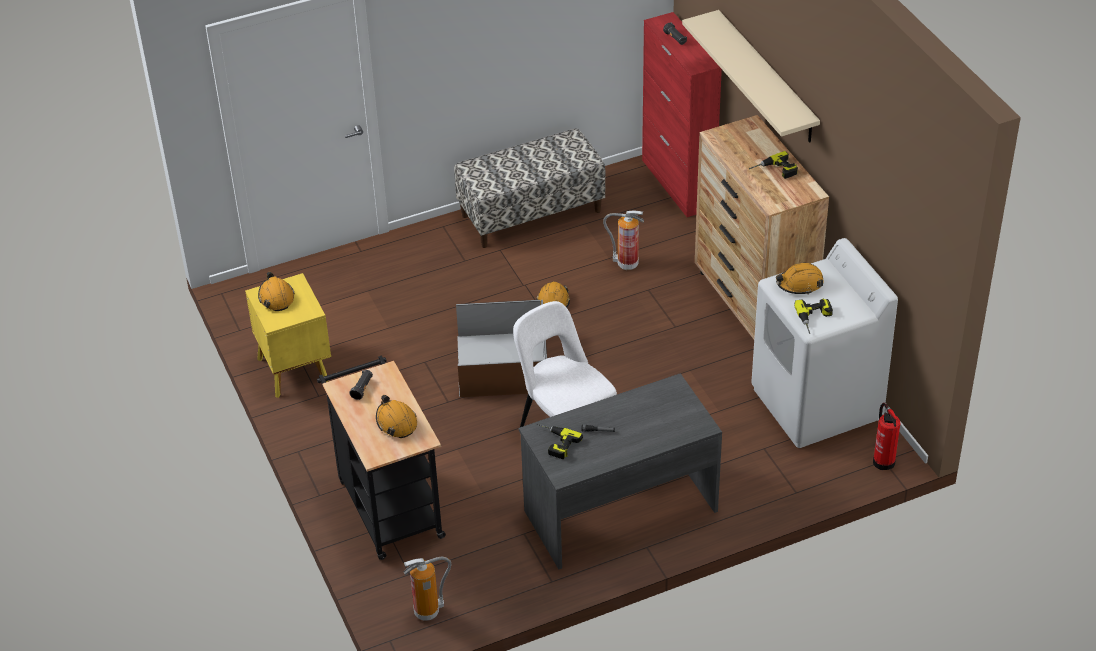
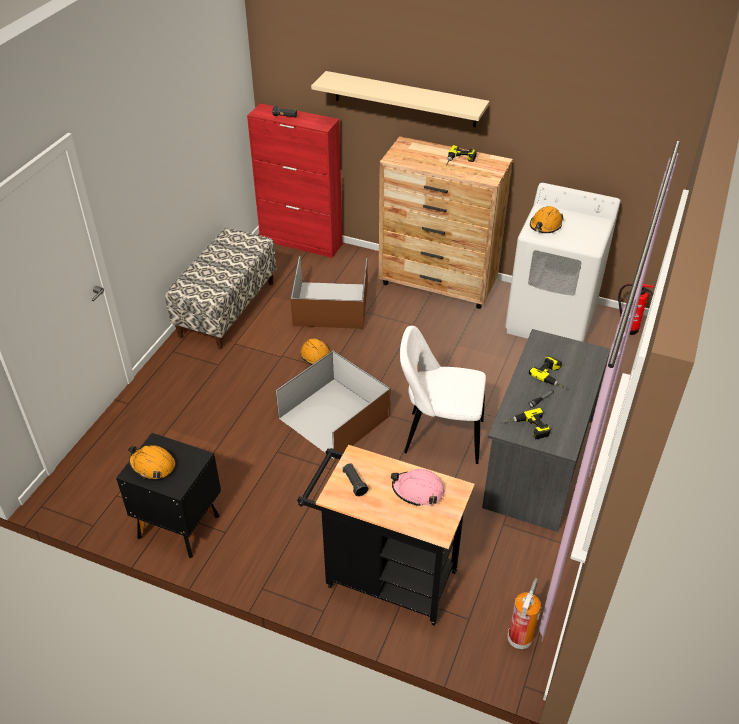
camera: 45 degrees left, 0 degrees up
yellow nightstand [245,273,331,398] -> black nightstand [116,433,221,558]
orange hard hat [376,395,417,438] -> pink hard hat [391,469,445,506]
fire extinguisher [603,210,644,270] -> brown storage box [290,256,368,329]
power drill [794,299,833,334] -> power drill moved to [529,356,570,390]

